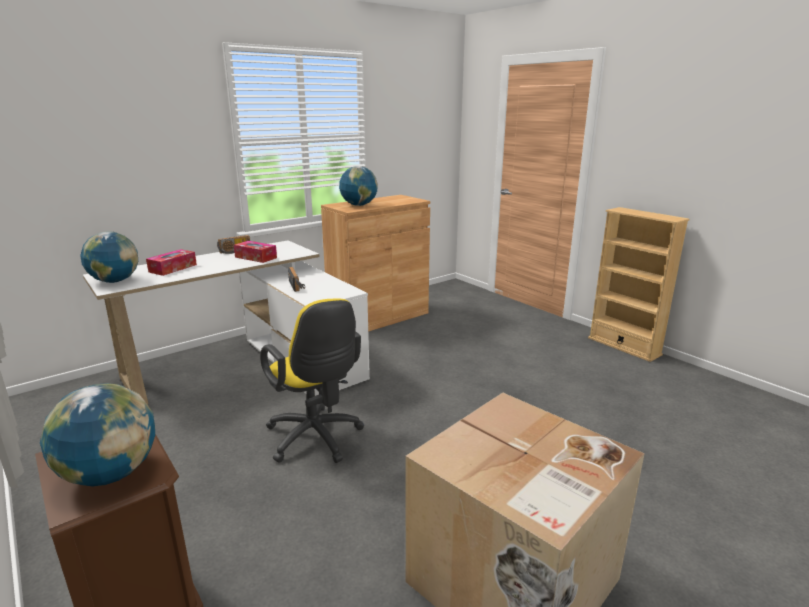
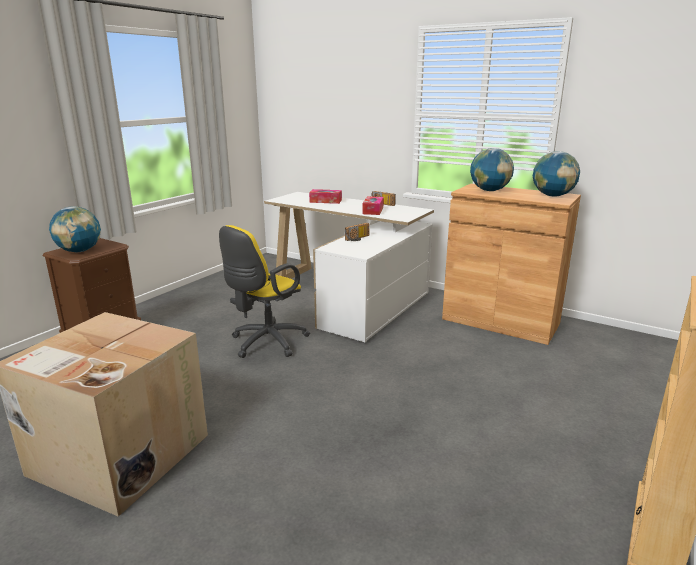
camera: 70 degrees right, 0 degrees up
globe [80,232,138,283] -> globe moved to [533,151,580,197]

